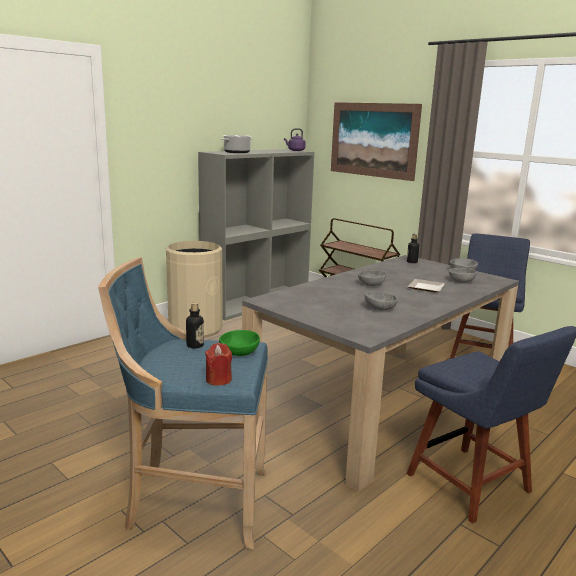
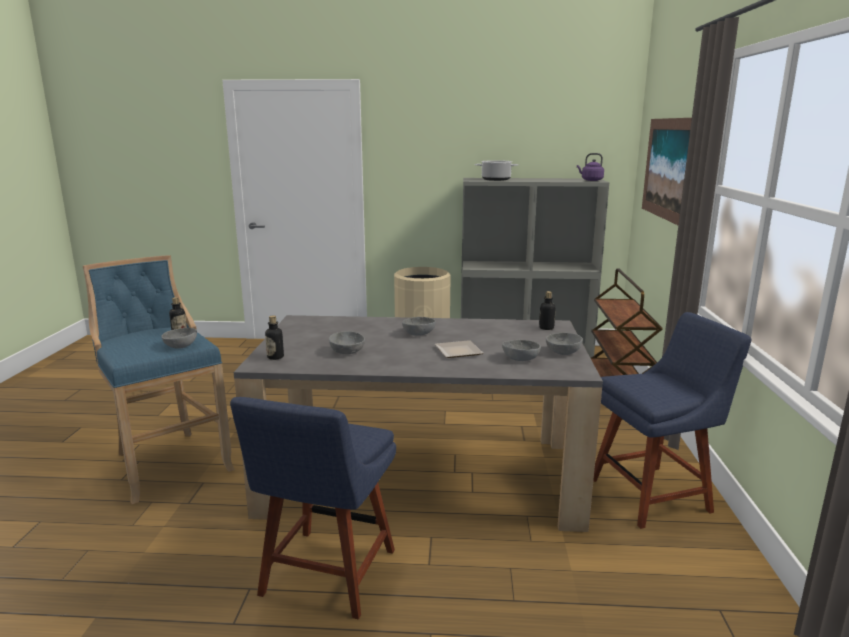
camera: 50 degrees right, 0 degrees up
red candle [205,343,232,386] -> none
green bowl [219,330,260,356] -> grey bowl [161,328,197,349]
none -> bottle [265,315,284,360]

